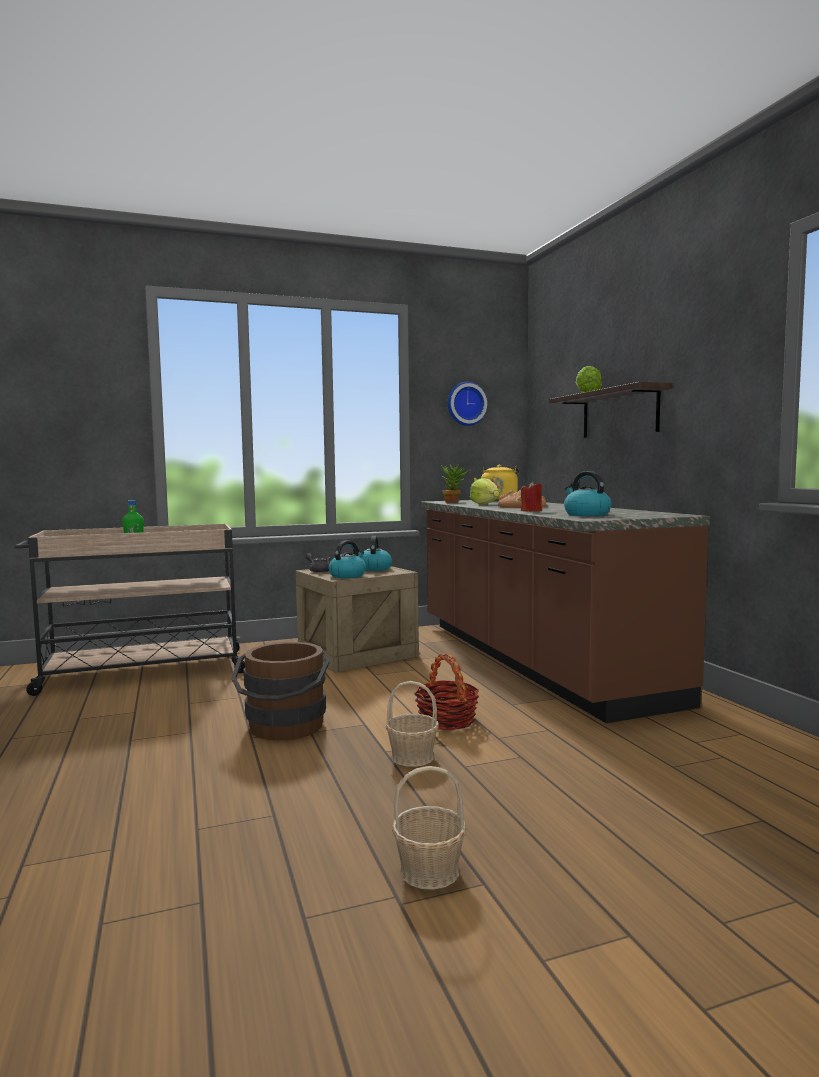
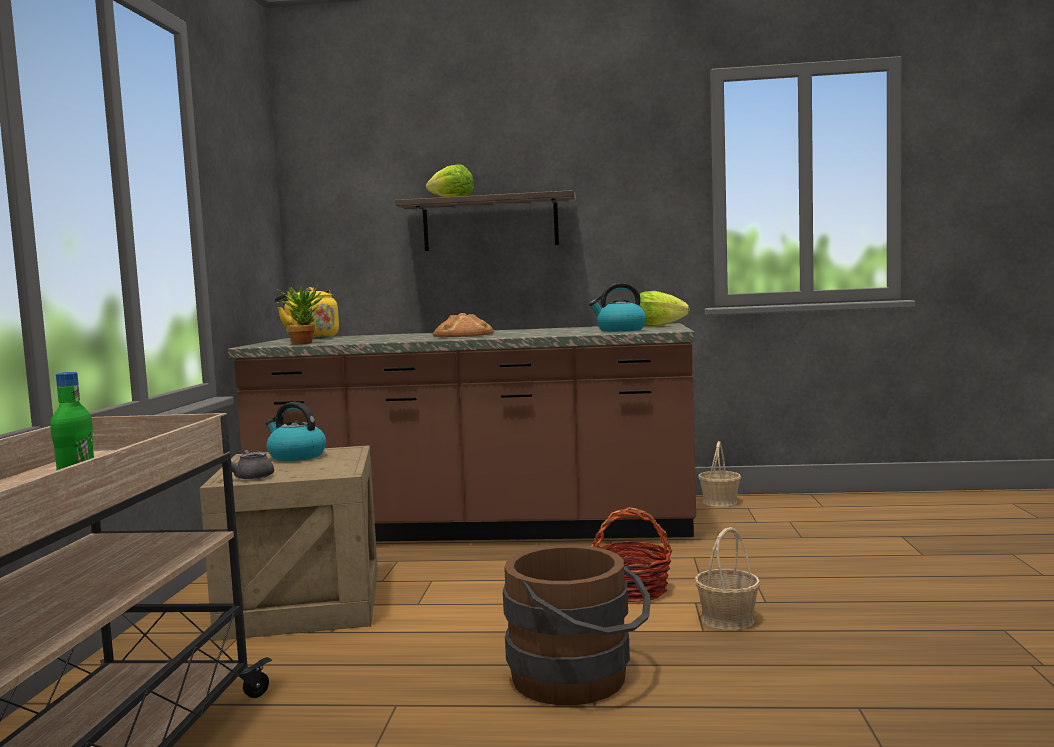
camera: 65 degrees left, 0 degrees up
kettle [328,540,366,578] -> none
basket [392,766,466,890] -> basket moved to [698,441,741,507]
wall clock [447,382,488,426] -> none
lettuce [470,478,499,504] -> lettuce moved to [640,291,690,327]
red candle [521,482,542,511] -> none

